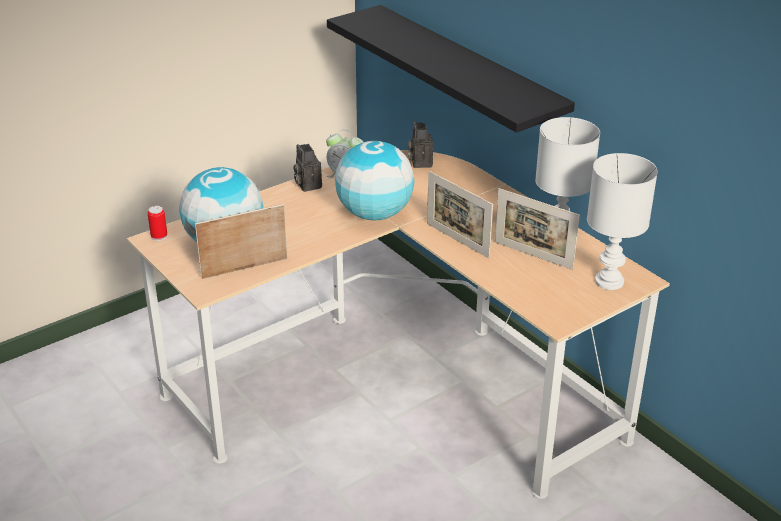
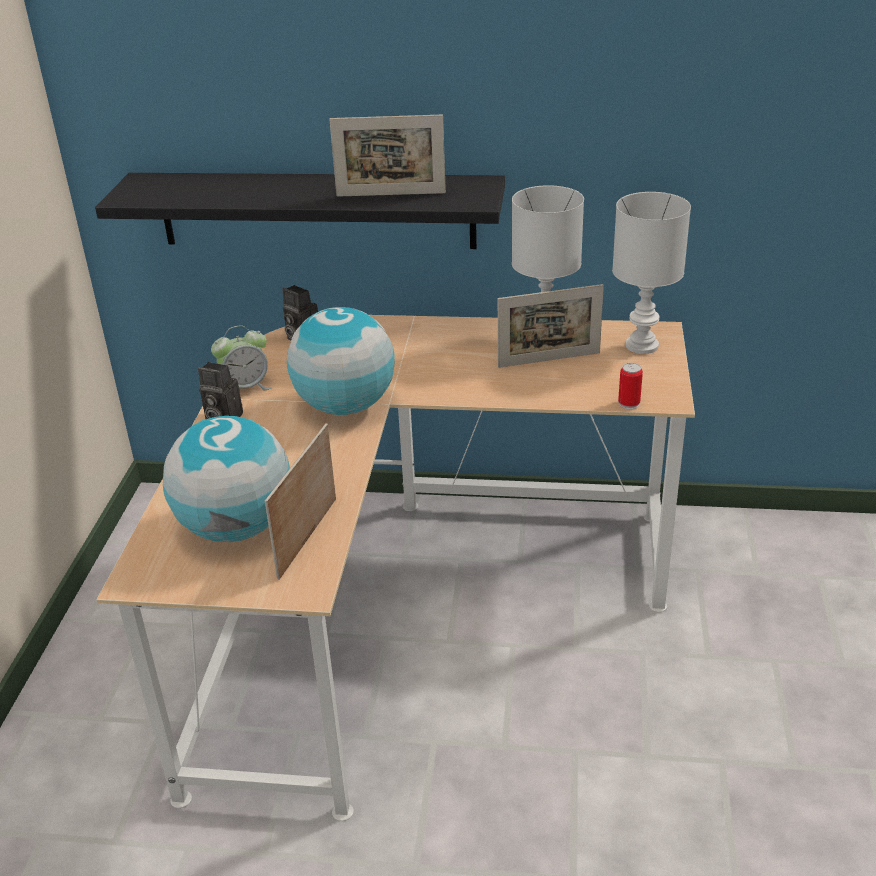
camera: 45 degrees left, 0 degrees up
can [148,206,167,241] -> can moved to [618,363,643,409]
picture frame [427,171,493,259] -> picture frame moved to [329,114,446,197]

